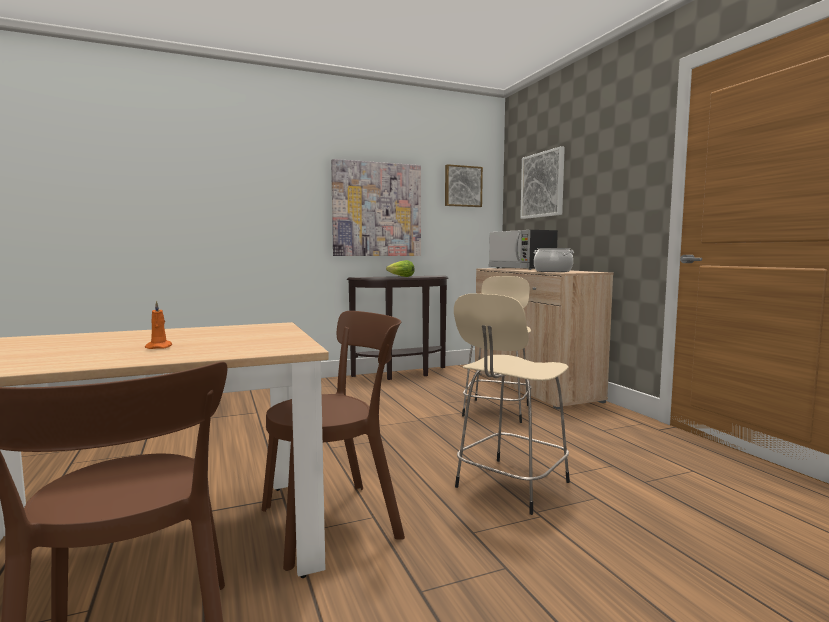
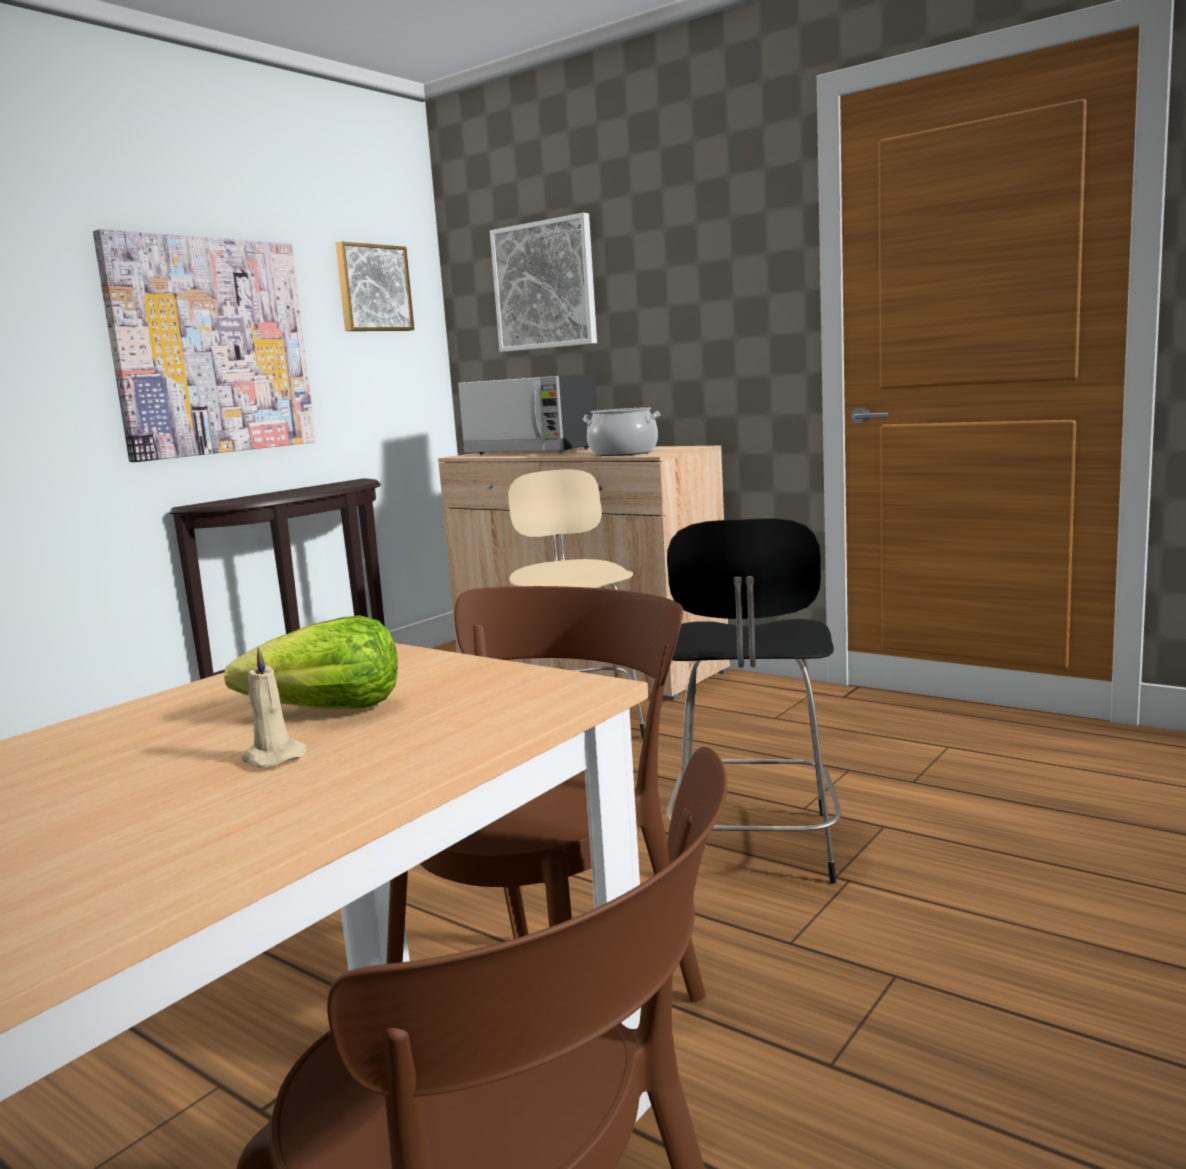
camera: 30 degrees left, 5 degrees up
orange candle [145,301,172,349] -> beige candle [241,646,306,767]
lettuce [386,260,414,277] -> lettuce moved to [224,615,398,709]
beige stool [454,293,570,515] -> black stool [667,518,841,883]

